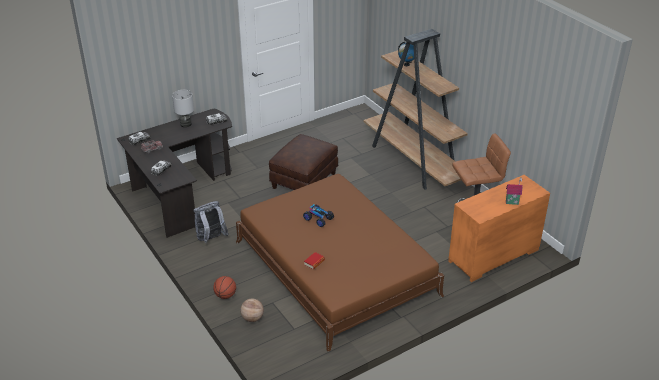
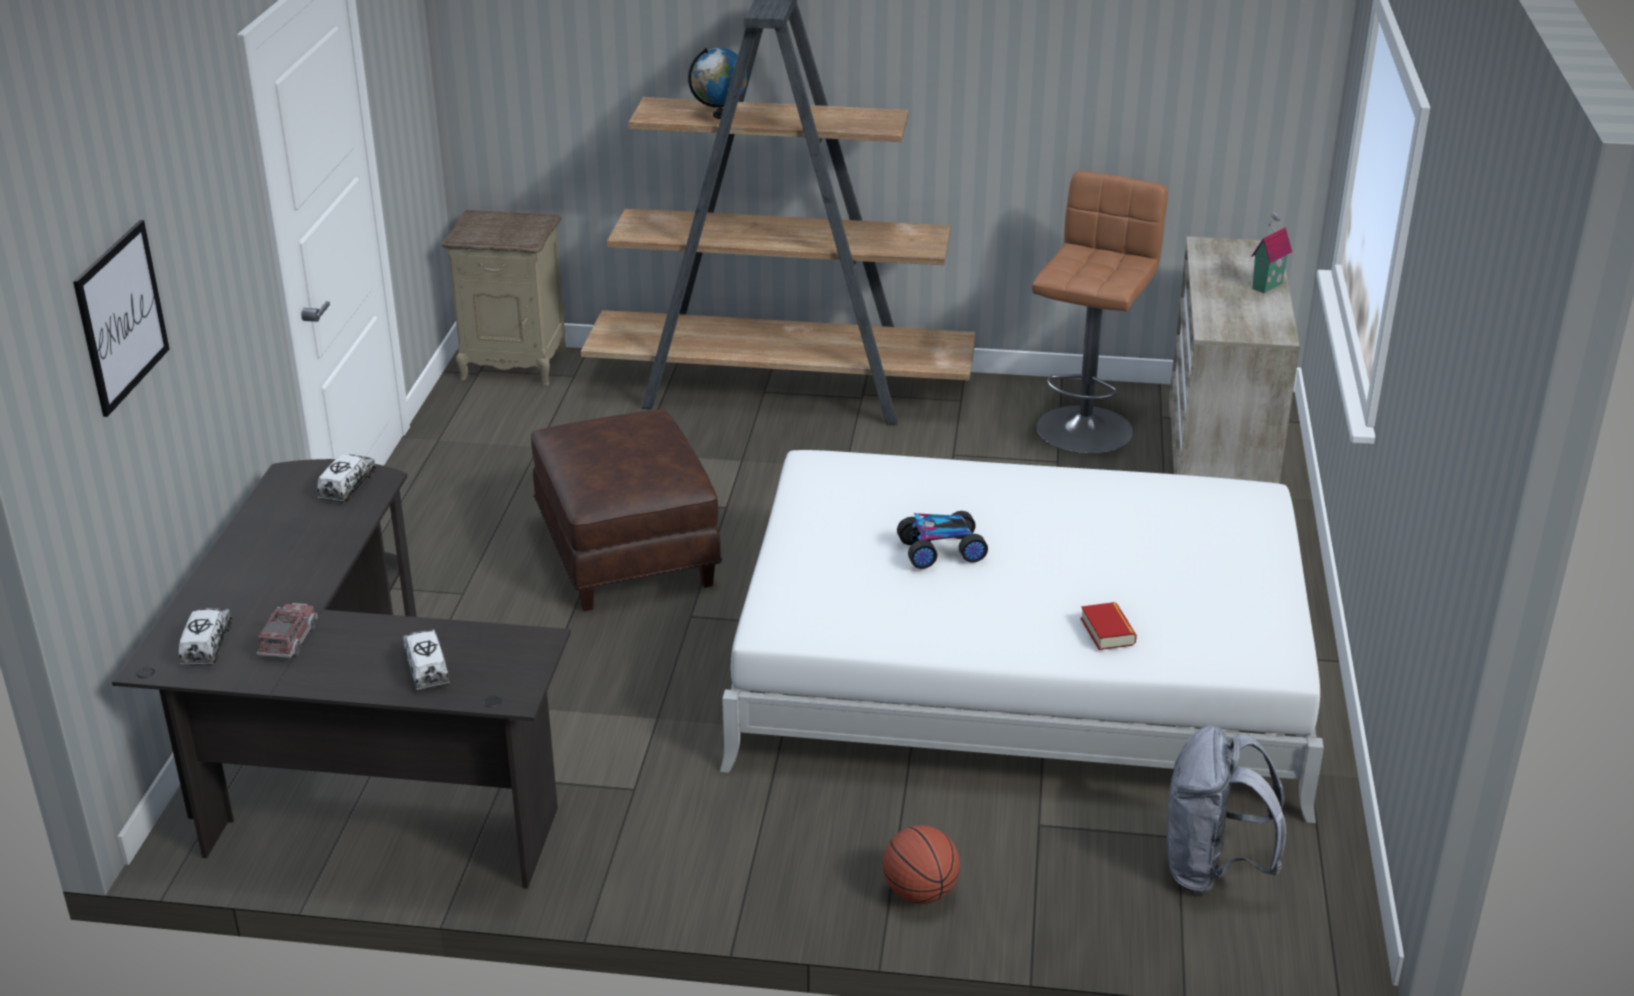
camera: 50 degrees left, 5 degrees down
grey table lamp [172,90,194,127] -> none
grey backpack [193,201,229,243] -> grey backpack moved to [1167,726,1286,895]
brown bed [236,174,444,352] -> white bed [720,450,1324,823]
basketball [240,298,264,322] -> none
orange dresser [448,175,550,282] -> beige dresser [1169,236,1300,484]
none -> picture [73,220,170,417]
none -> beige nightstand [442,210,566,386]

